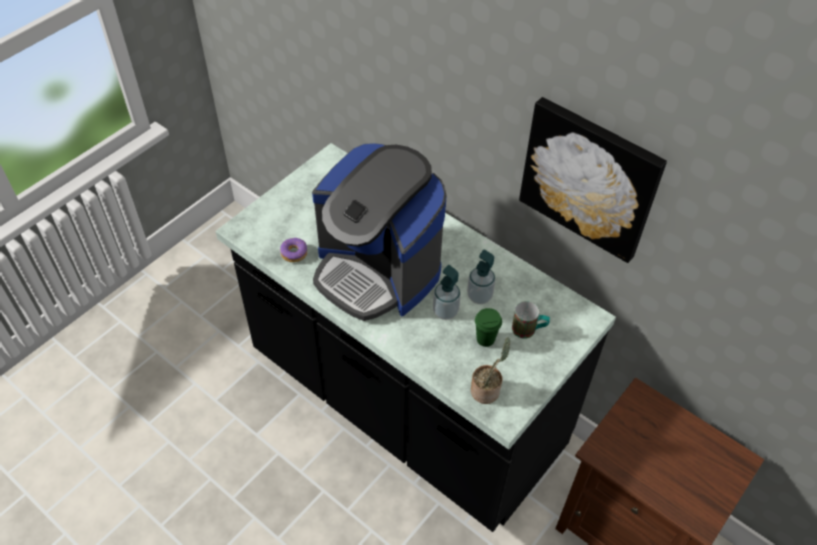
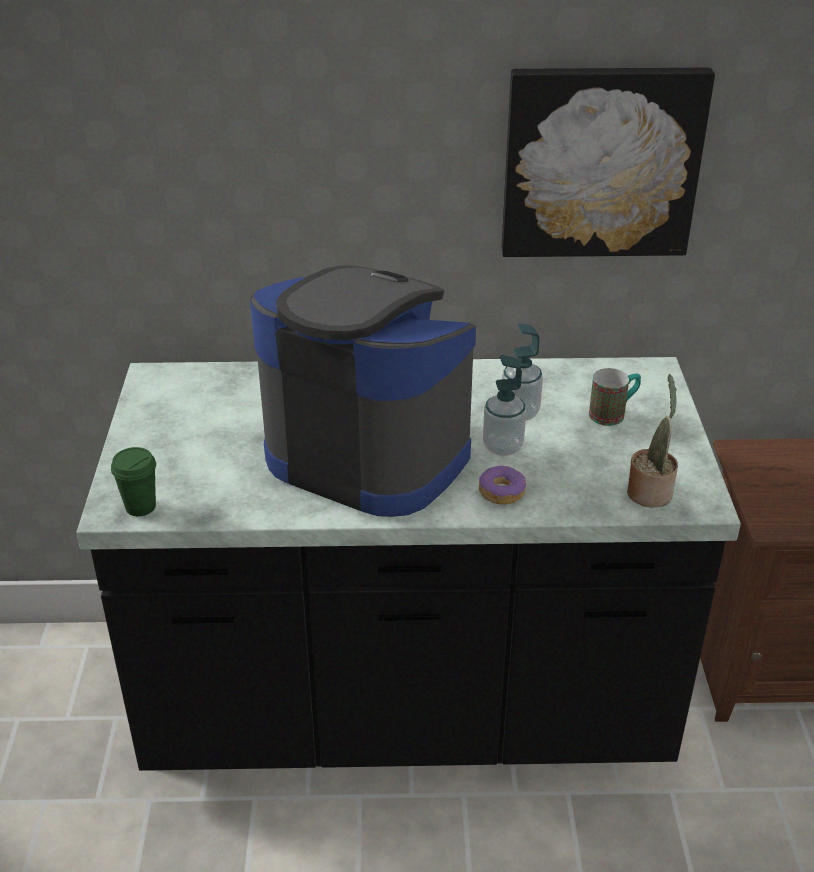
camera: 40 degrees left, 15 degrees down
donut [280,238,307,262] -> donut moved to [479,466,526,504]
coffee machine [312,143,447,321] -> coffee machine turned 150 degrees counterclockwise [250,265,476,517]
green cup [475,308,502,347] -> green cup moved to [111,447,156,516]

